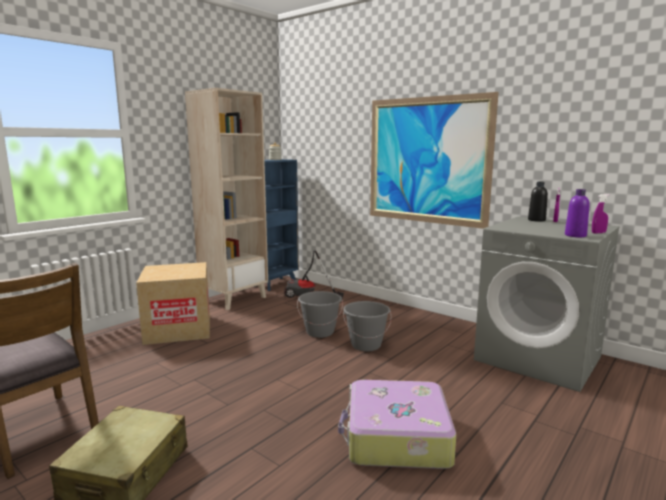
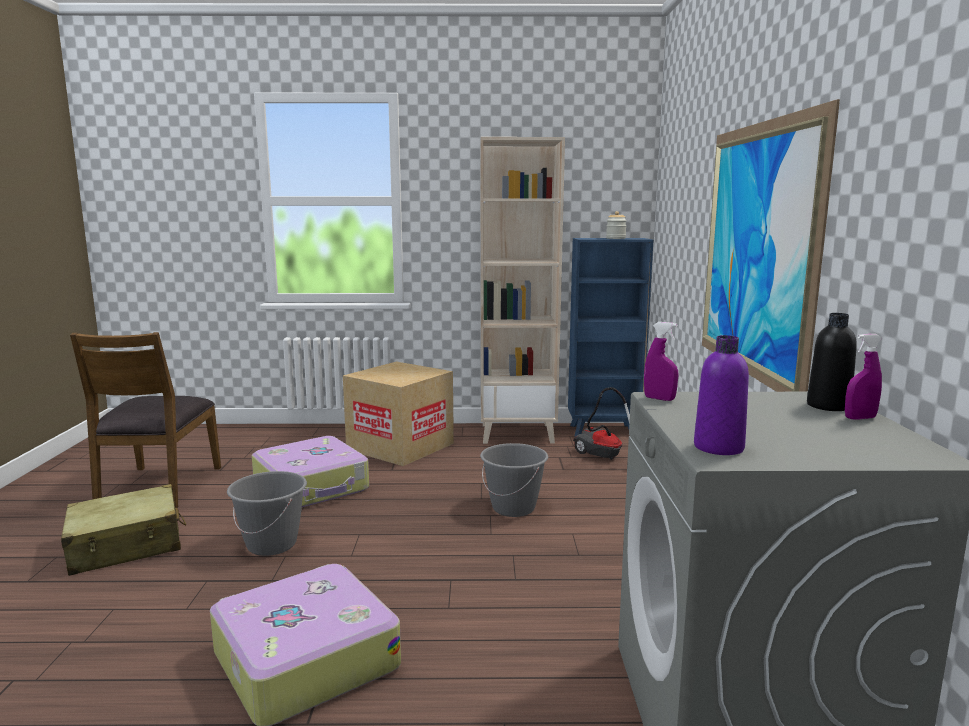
camera: 50 degrees right, 0 degrees up
grey bucket [343,301,391,351] -> grey bucket moved to [227,471,307,556]
purple spray bottle [592,194,609,233] -> purple spray bottle moved to [644,322,678,401]
none -> suitcase [252,436,369,507]

